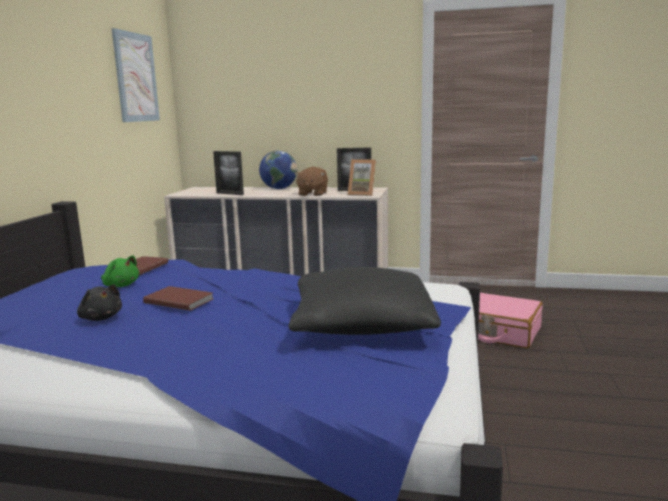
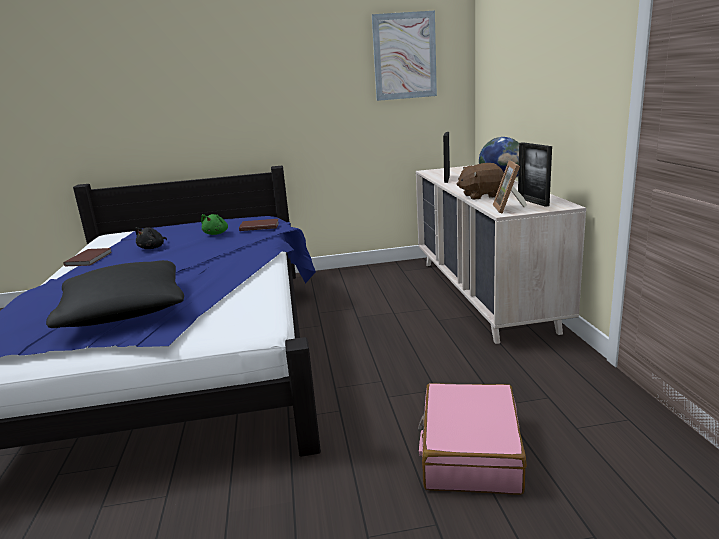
camera: 70 degrees right, 5 degrees up
brown book [143,286,213,311] -> brown book moved to [64,248,112,267]

